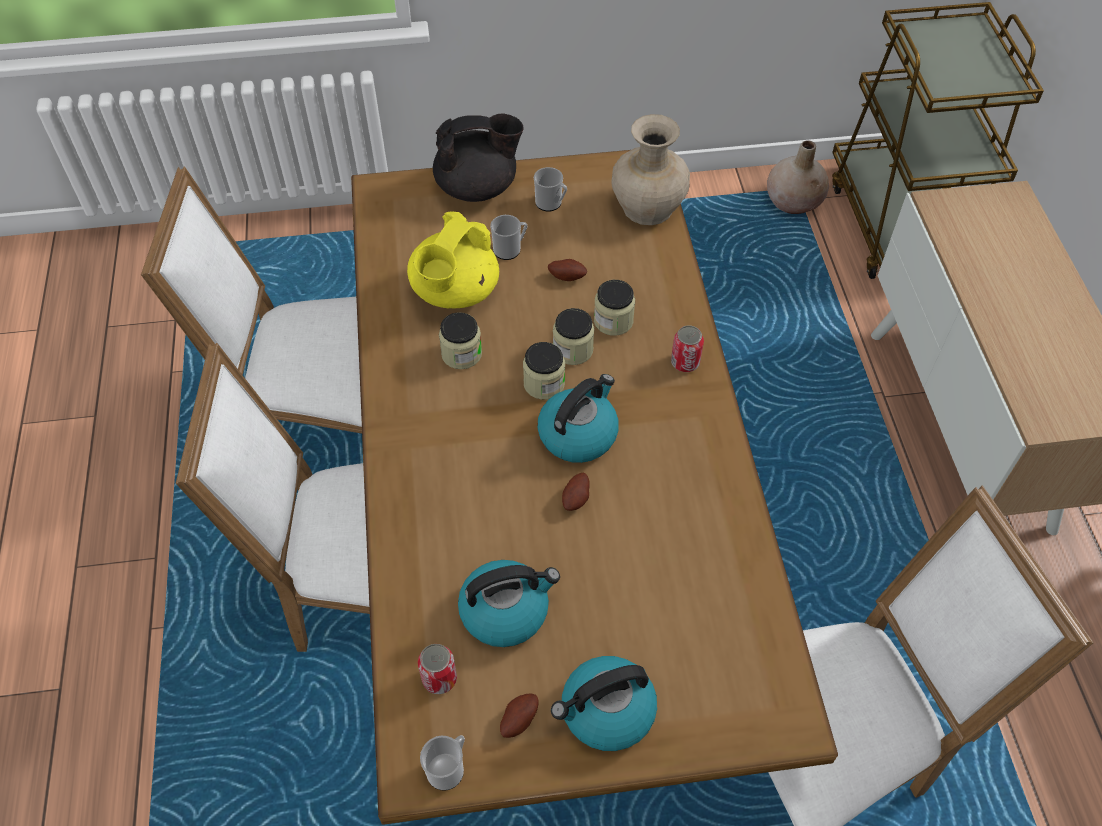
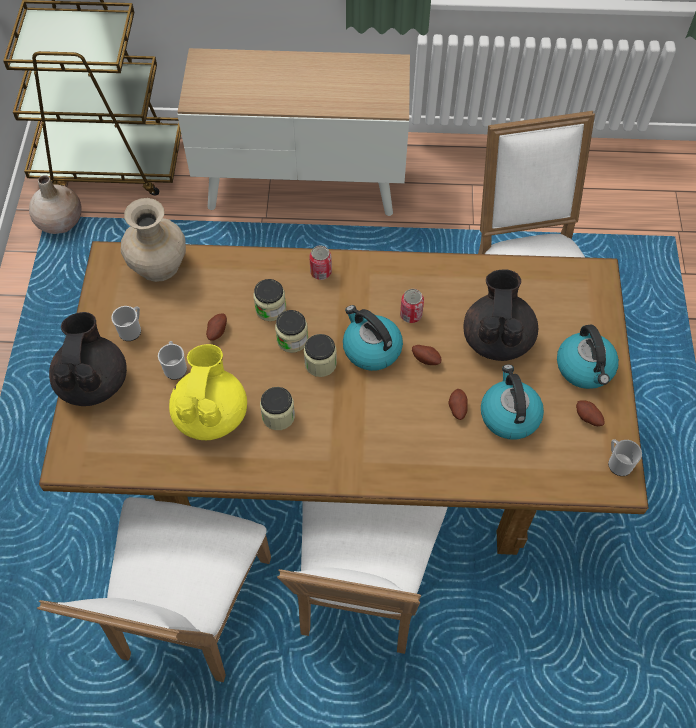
camera: 80 degrees left, 5 degrees up
yellow teapot [407,211,499,308] -> yellow teapot turned 120 degrees counterclockwise [169,344,247,440]
can [418,644,457,694] -> can moved to [400,289,424,323]
none -> potato [448,389,468,420]
none -> black teapot [463,269,538,361]

